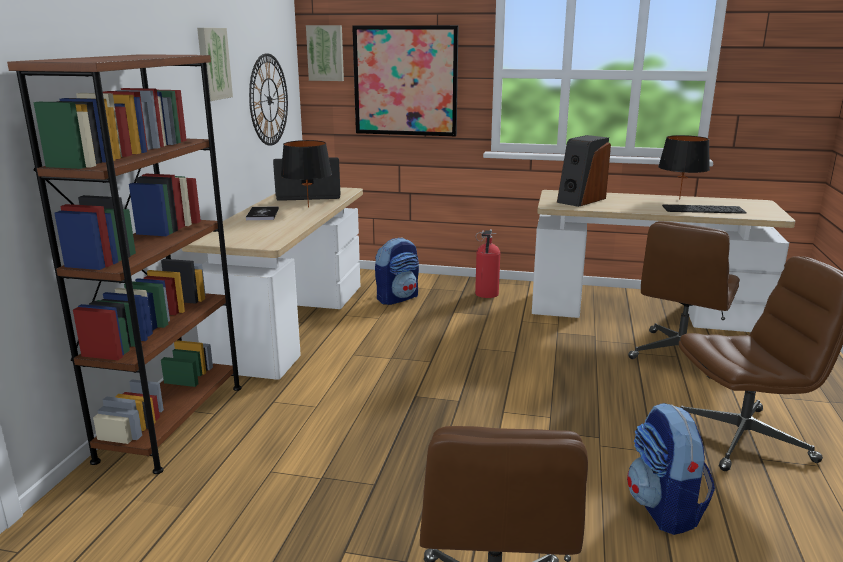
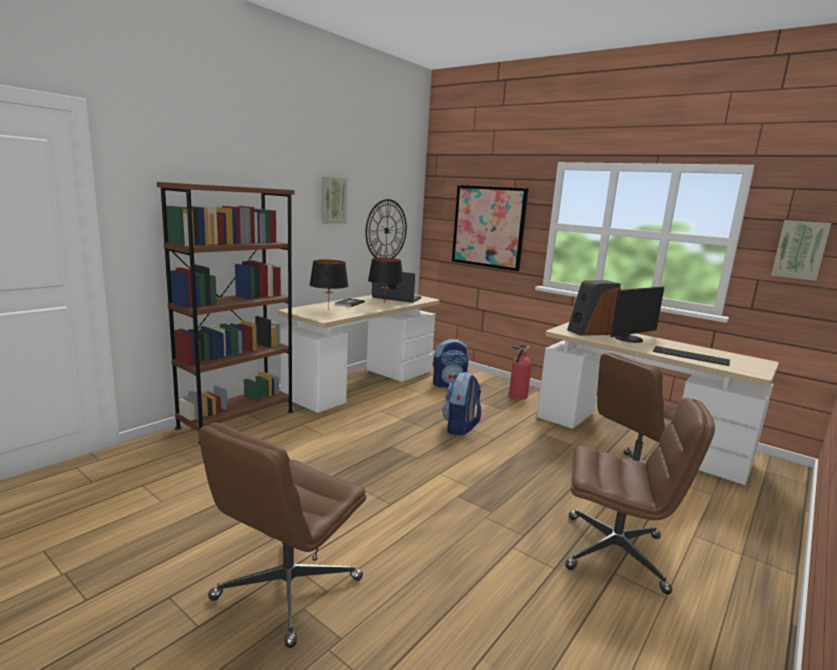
camera: 25 degrees right, 5 degrees down
picture [306,25,344,81] -> picture moved to [771,220,832,281]
backpack [627,403,715,535] -> backpack moved to [442,372,481,435]
black table lamp [658,135,710,200] -> black table lamp moved to [309,260,348,310]
none -> monitor [610,287,664,343]

